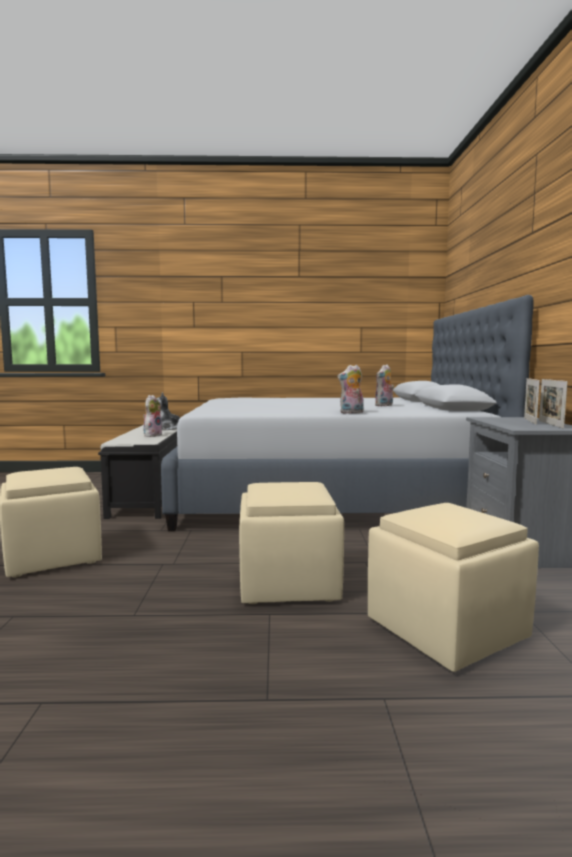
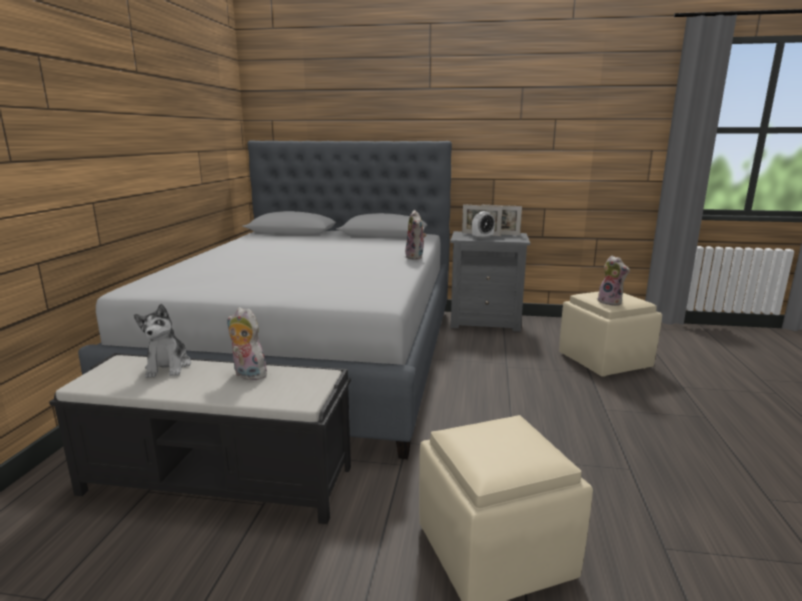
camera: 80 degrees left, 10 degrees up
beige ottoman [239,482,344,604] -> none
plush toy [375,365,394,406] -> plush toy moved to [598,255,630,306]
none -> alarm clock [472,211,495,239]

